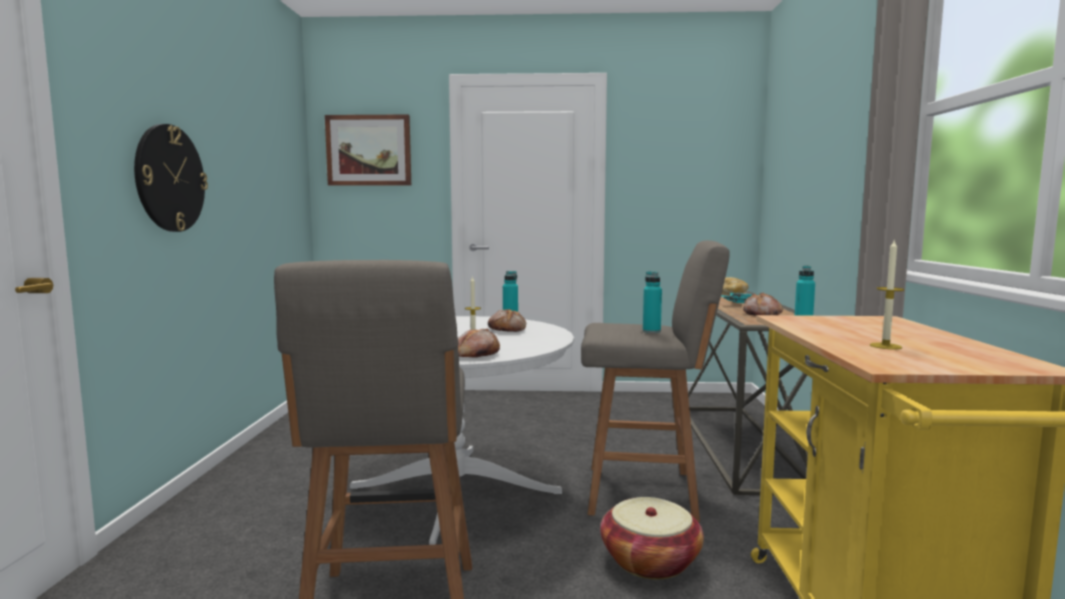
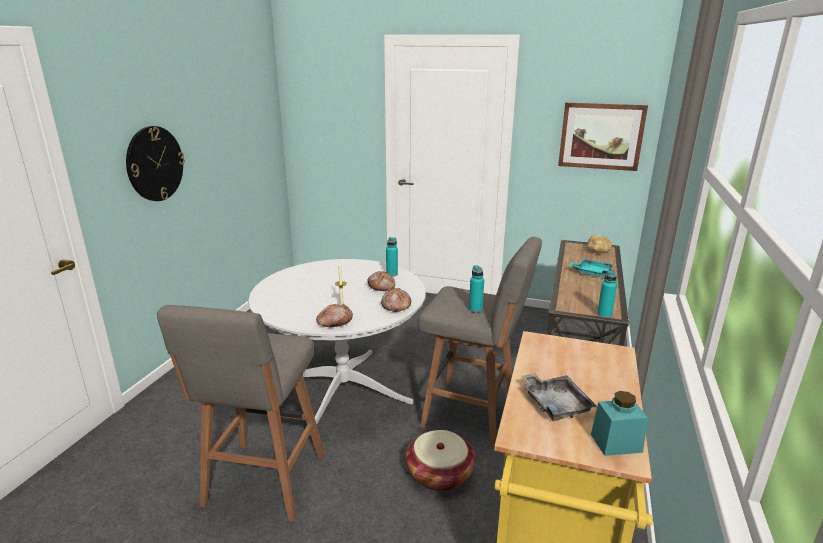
camera: 15 degrees right, 15 degrees up
picture [325,114,411,186] -> picture moved to [558,103,648,171]
bread [743,293,783,315] -> bread moved to [381,287,411,312]
candle [870,239,905,349] -> grey tray [522,374,597,421]
none -> turquoise jar [591,391,648,456]

